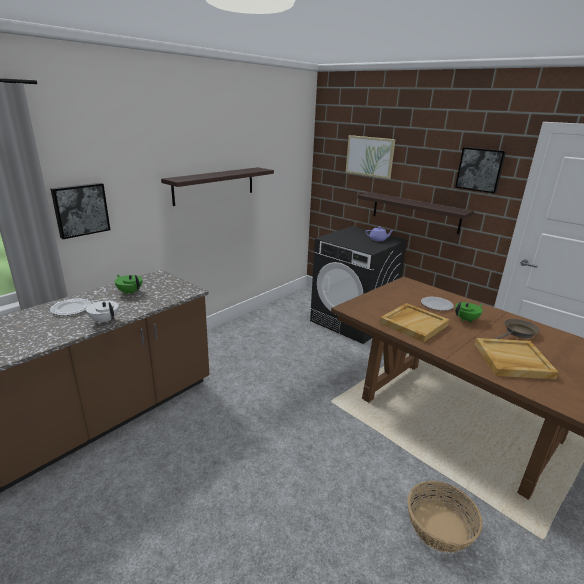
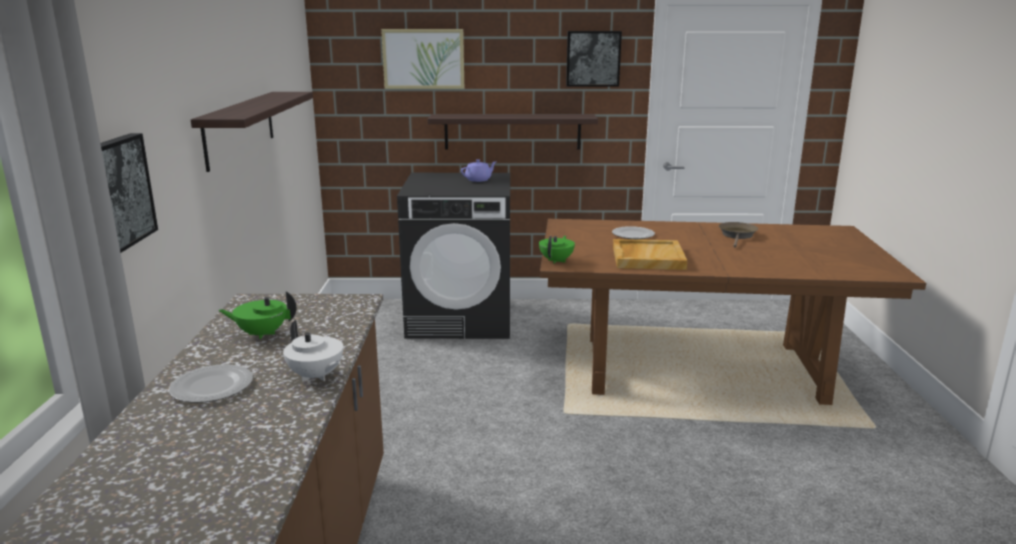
camera: 40 degrees left, 5 degrees down
white teapot [86,300,119,324] -> white teapot turned 135 degrees counterclockwise [283,320,343,381]
basket [407,481,483,553] -> none
green teapot [455,302,483,323] -> green teapot moved to [539,236,575,264]
beige tray [475,338,559,379] -> none

